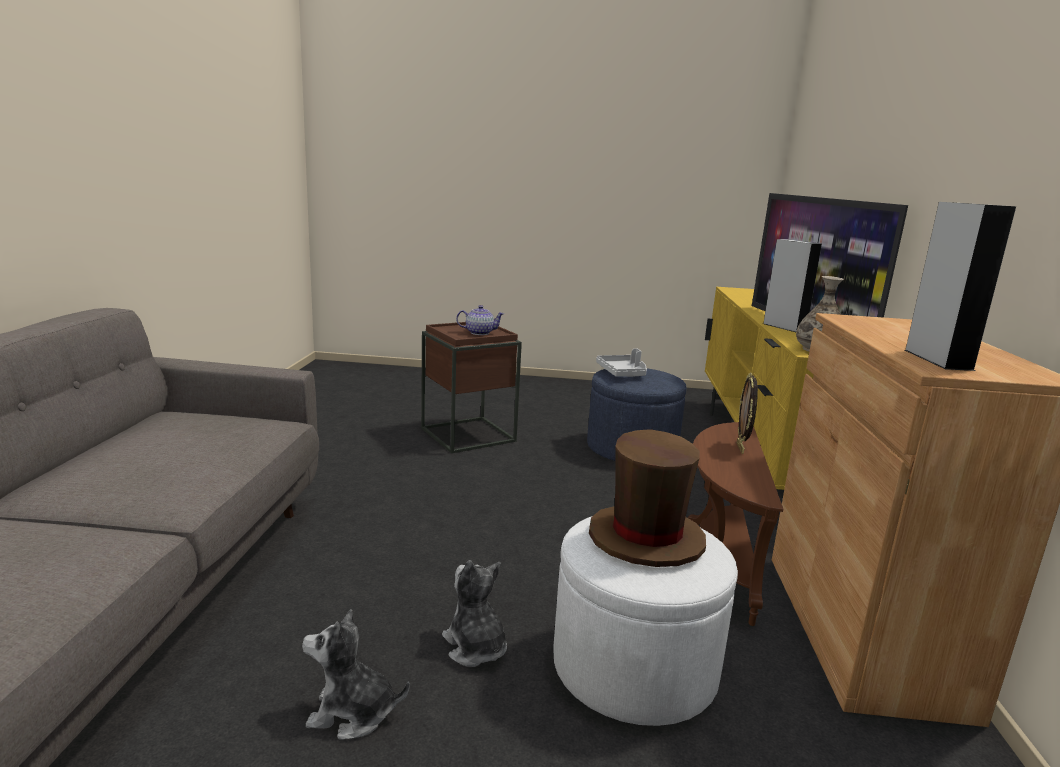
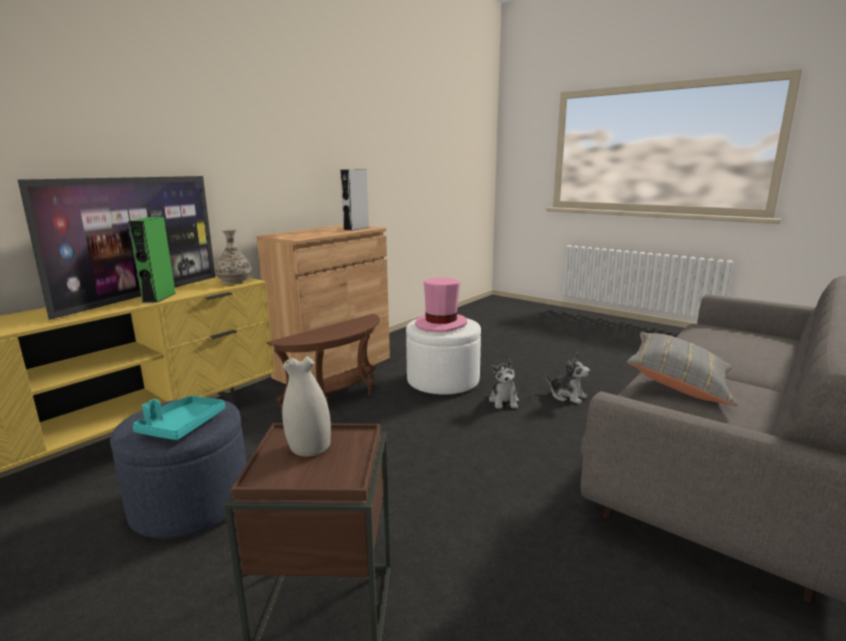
camera: 145 degrees left, 0 degrees up
teapot [456,305,505,335] -> white vase [282,356,331,457]
brown hat [589,429,706,567] -> pink hat [415,277,467,332]
grey tray [596,348,647,377] -> turquoise tray [133,396,225,440]
picture frame [736,372,758,454] -> none
grey speaker [763,239,822,332] -> green speaker [128,217,176,303]
none -> grey pillow [627,332,737,406]

